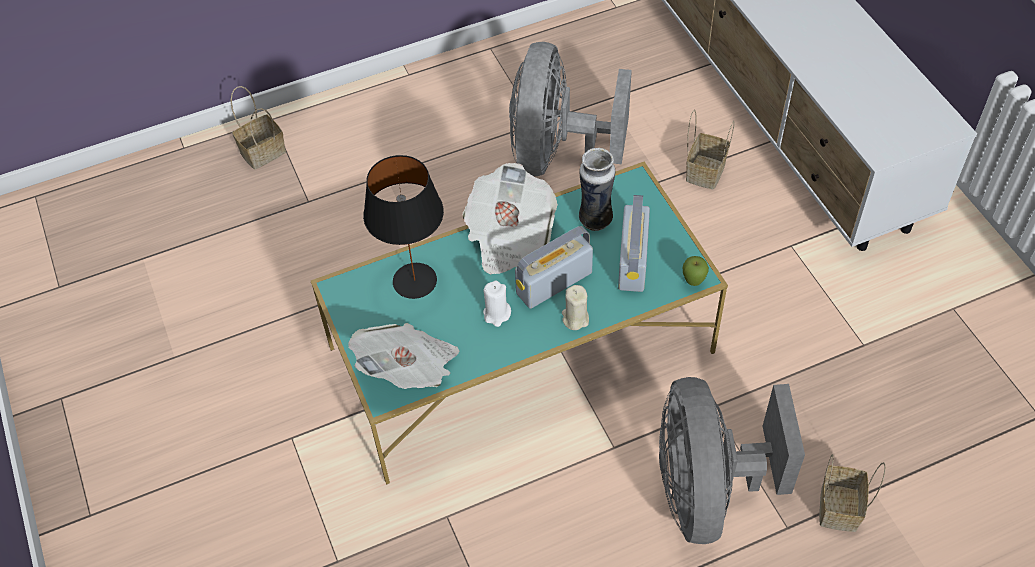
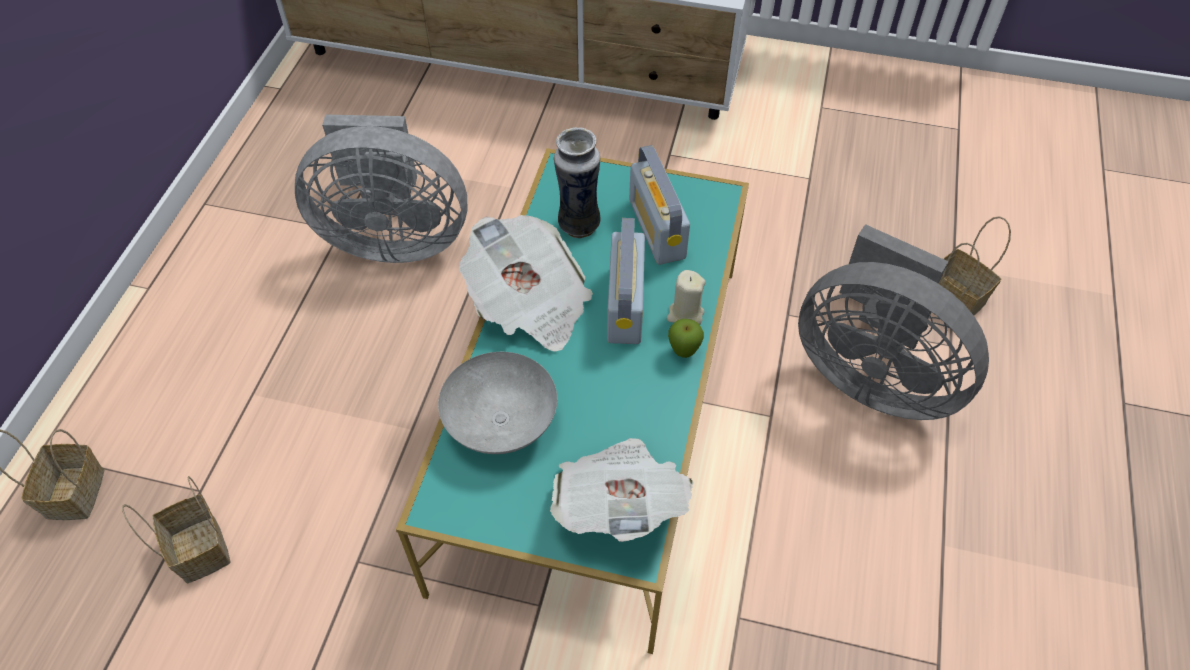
camera: 55 degrees left, 0 degrees up
black table lamp [363,155,444,299] -> grey bowl [438,352,557,454]
white candle [483,280,511,327] -> none
grey fan [509,42,632,176] -> grey fan turned 45 degrees counterclockwise [295,115,468,263]
radio [618,195,650,292] -> radio turned 150 degrees counterclockwise [629,145,690,265]
apple [683,256,709,286] -> apple moved to [668,319,704,358]
basket [686,110,735,189] -> basket moved to [122,476,230,583]

